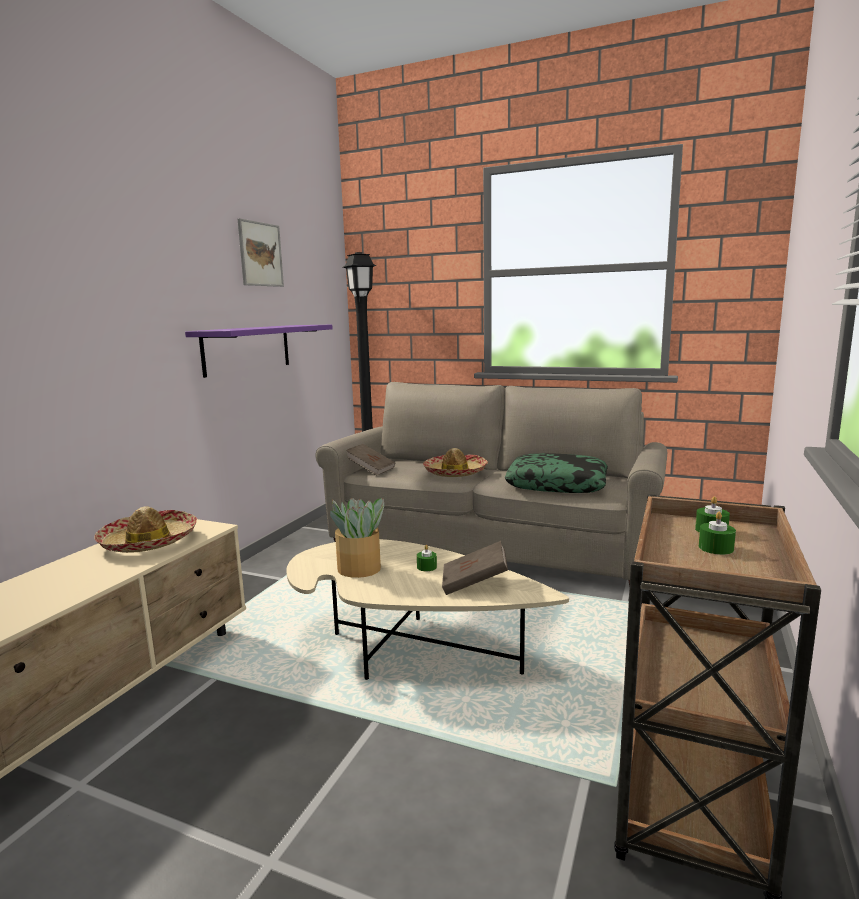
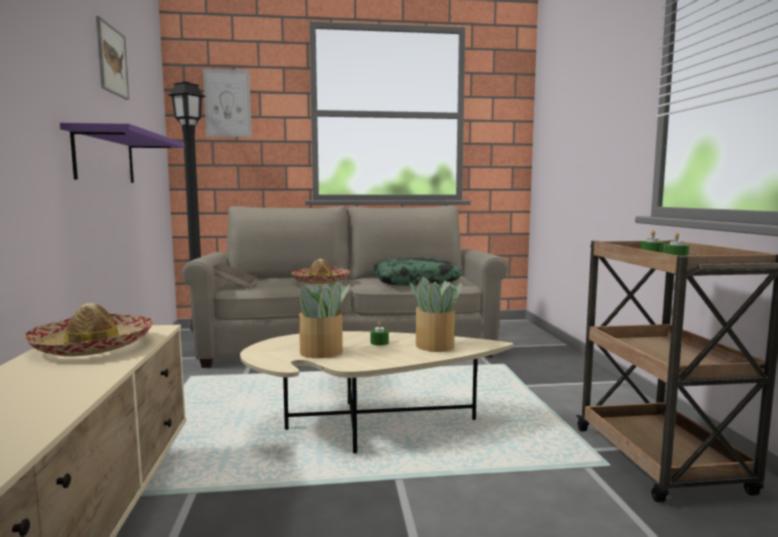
camera: 30 degrees left, 5 degrees down
brown book [442,541,508,595] -> potted plant [410,276,461,352]
none -> picture [203,69,252,137]

